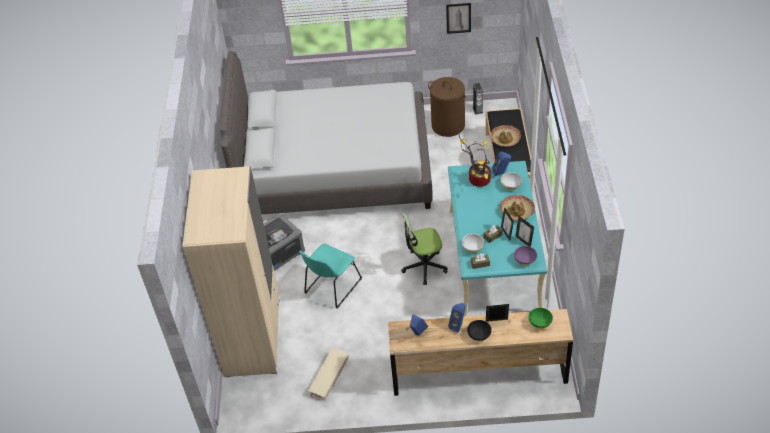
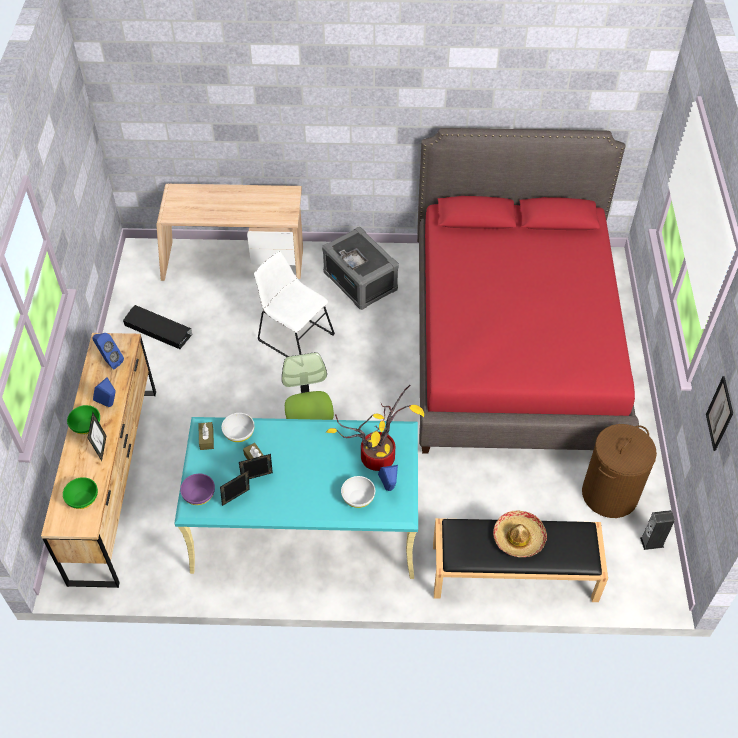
camera: 90 degrees right, 5 degrees up
beige wardrobe [183,166,280,377] -> beige desk [156,184,303,281]
grey bed [220,51,433,214] -> red bed [417,128,639,454]
turquoise chair [299,244,362,309] -> white chair [254,251,335,357]
beige storage box [308,348,349,401] -> black storage box [123,305,192,349]
black bowl [467,320,491,341] -> green bowl [67,405,100,434]
hat [500,195,535,221] -> none

